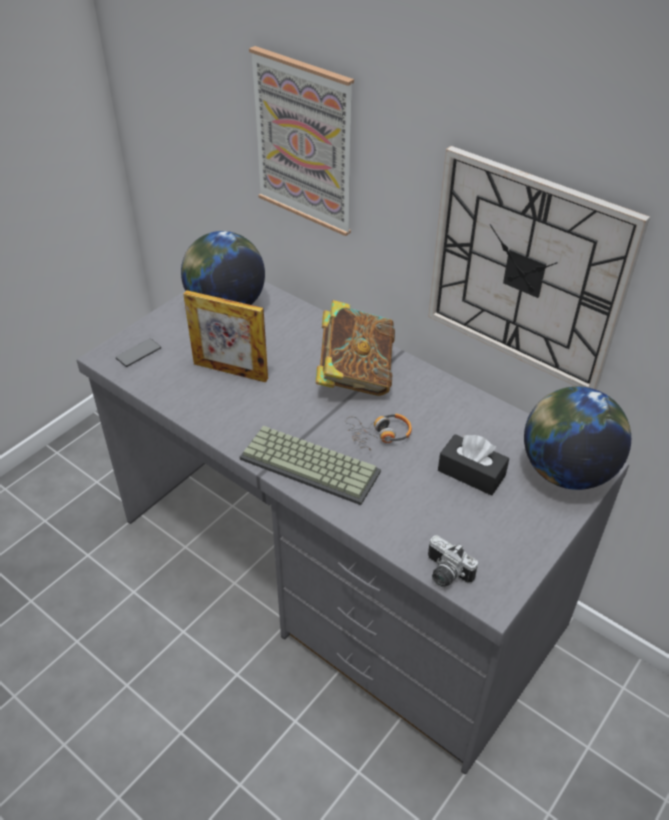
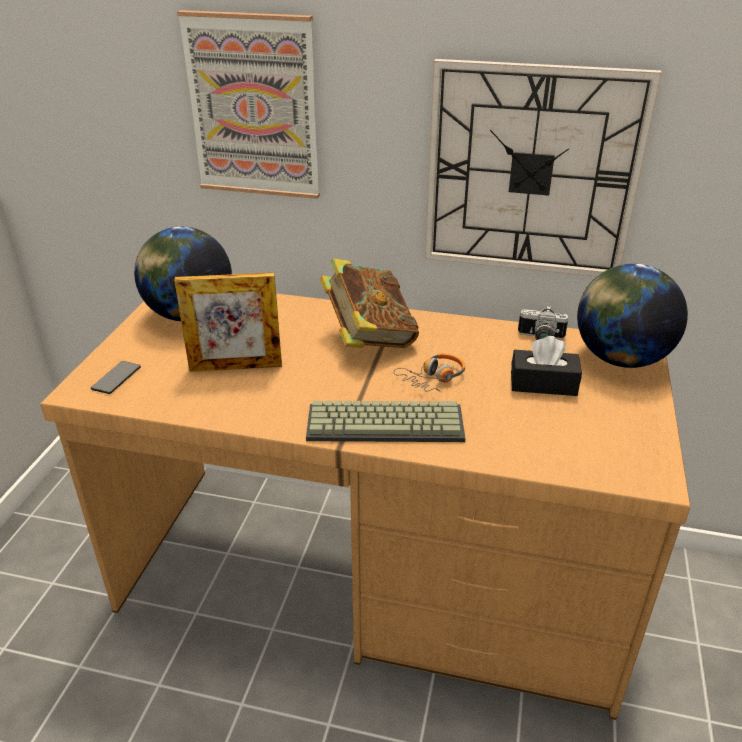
camera: 25 degrees left, 10 degrees down
grey desk [77,281,629,774] -> brown desk [40,293,691,720]
camera [428,535,478,587] -> camera moved to [518,305,568,340]

